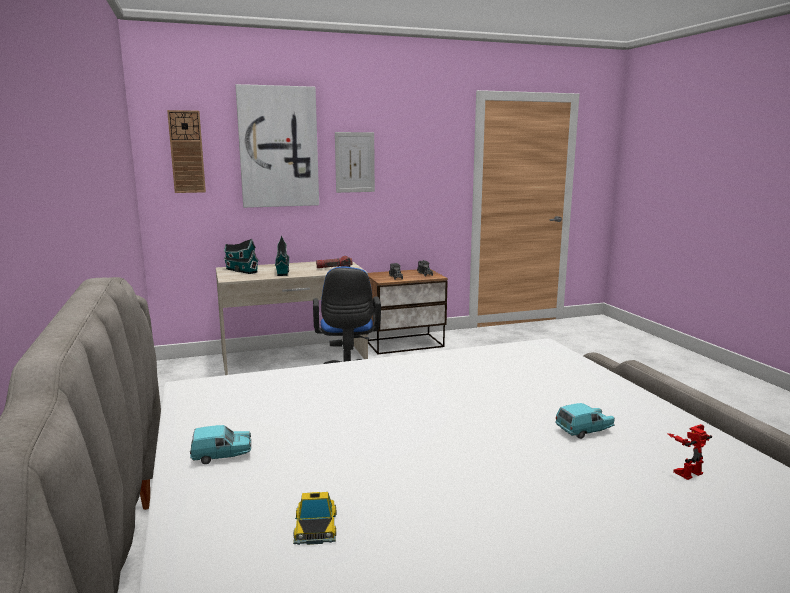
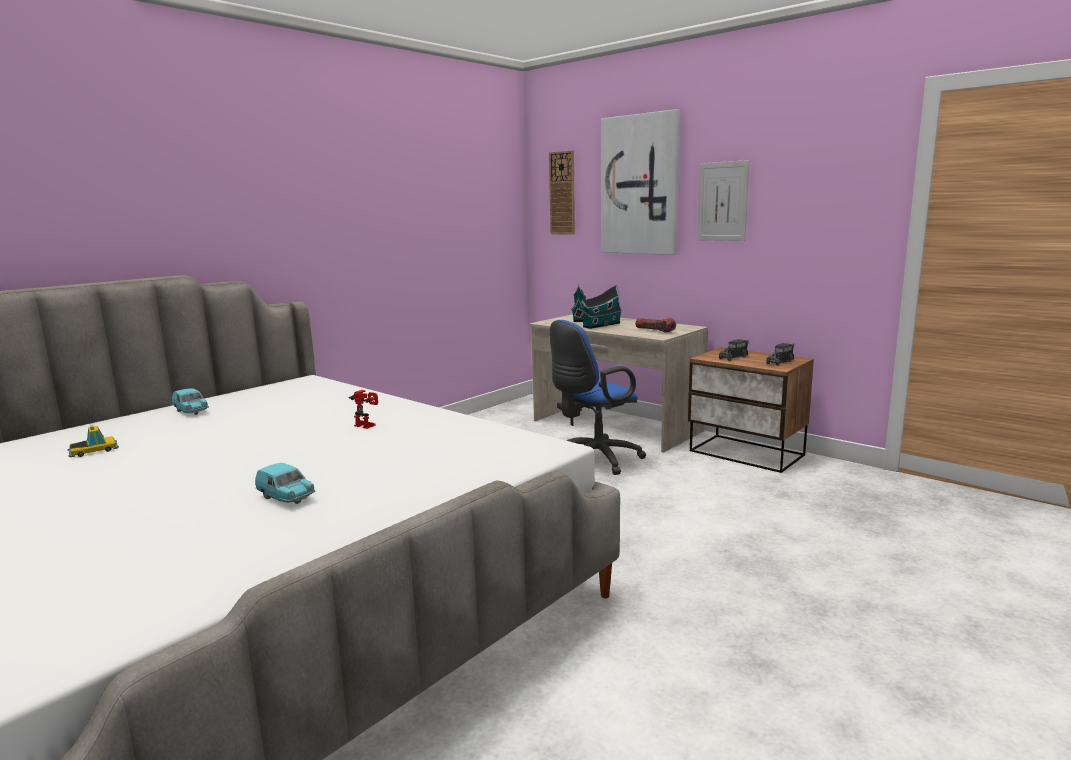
camera: 60 degrees right, 0 degrees up
toy robot [667,424,712,480] -> toy robot moved to [349,390,378,429]

